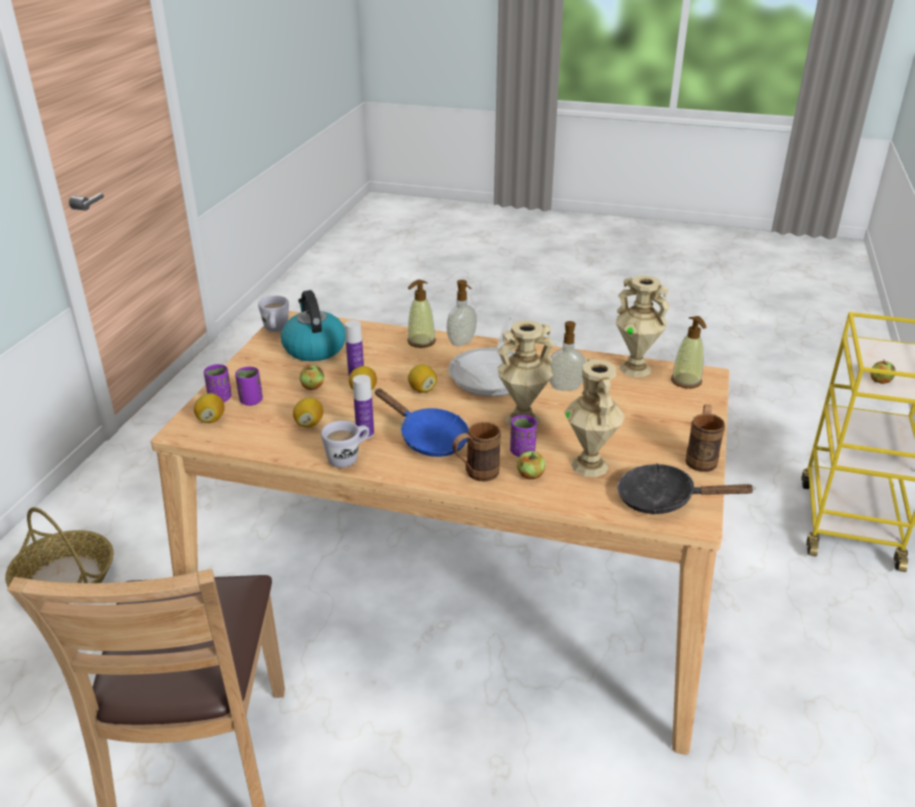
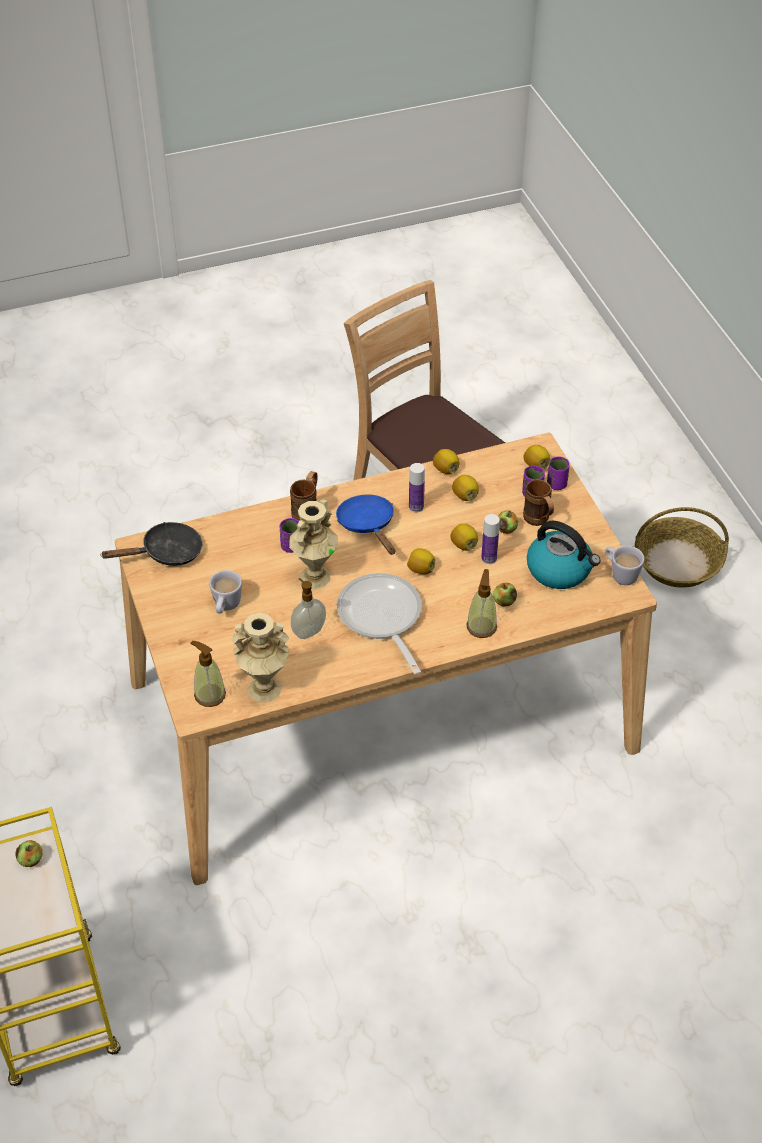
camera: 145 degrees right, 15 degrees up
white mug [321,421,369,468] -> white mug moved to [209,570,242,614]
blue frying pan [375,389,469,457] -> blue frying pan turned 60 degrees clockwise [336,495,395,555]
soap dispenser [446,280,477,346] -> none
apple [517,451,545,479] -> apple moved to [493,582,517,606]
beige vase [564,358,626,477] -> none
brown mug [685,404,725,472] -> brown mug moved to [523,479,554,526]
none -> lemon [433,449,460,474]

